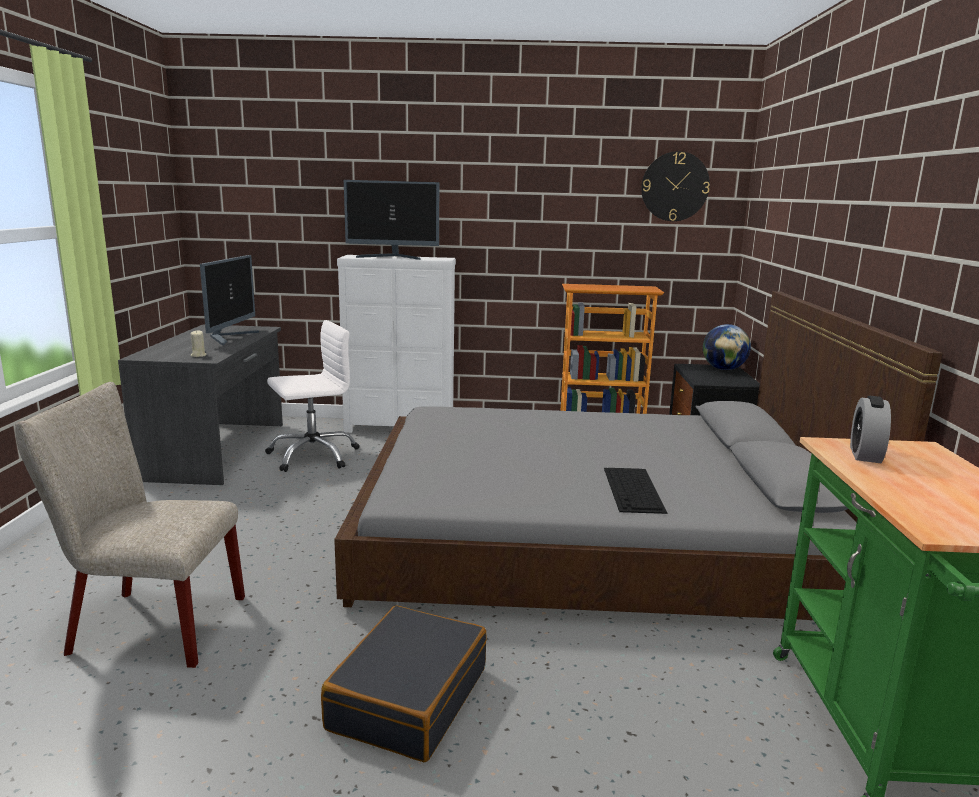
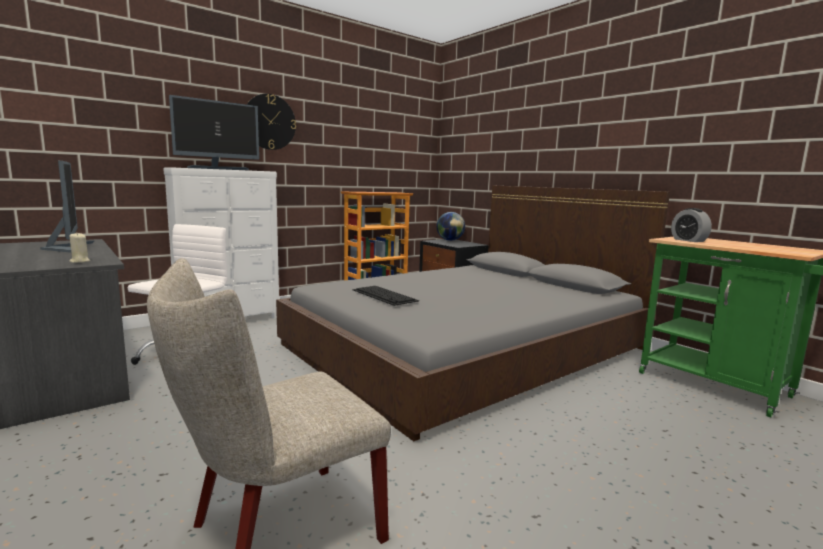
camera: 40 degrees left, 5 degrees down
black suitcase [321,605,487,762] -> none
keyboard [604,468,667,514] -> keyboard moved to [352,286,419,306]
wall clock [641,151,710,221] -> wall clock moved to [247,94,296,150]

